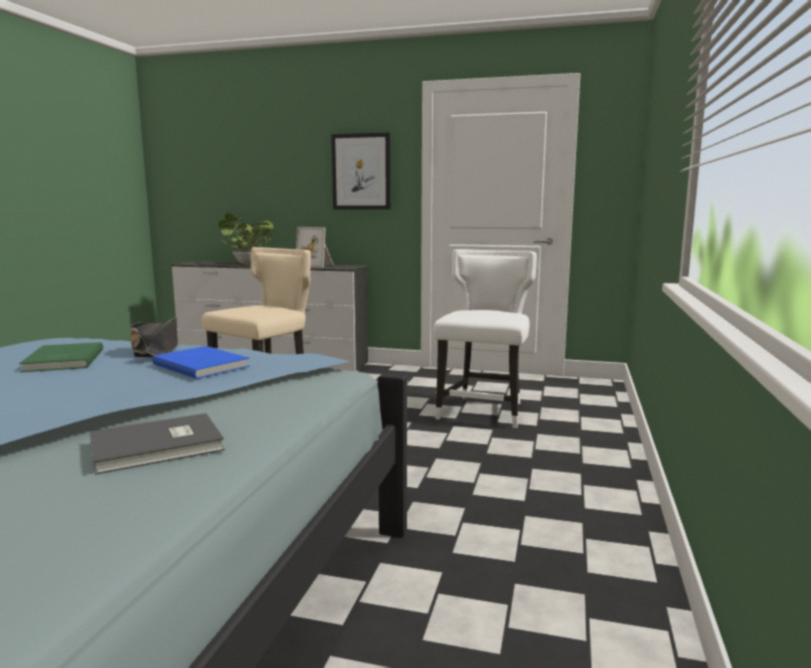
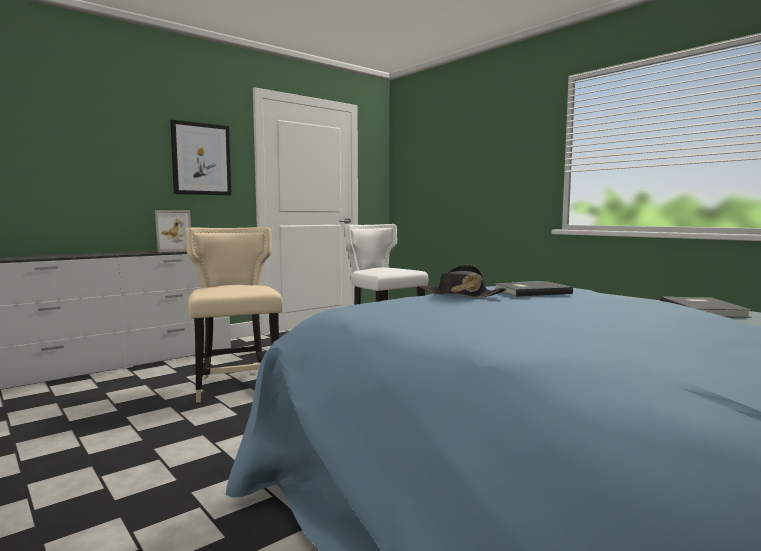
camera: 55 degrees left, 5 degrees down
green book [19,342,103,372] -> none
blue book [152,346,250,379] -> grey book [494,281,573,297]
potted plant [219,213,274,265] -> none

